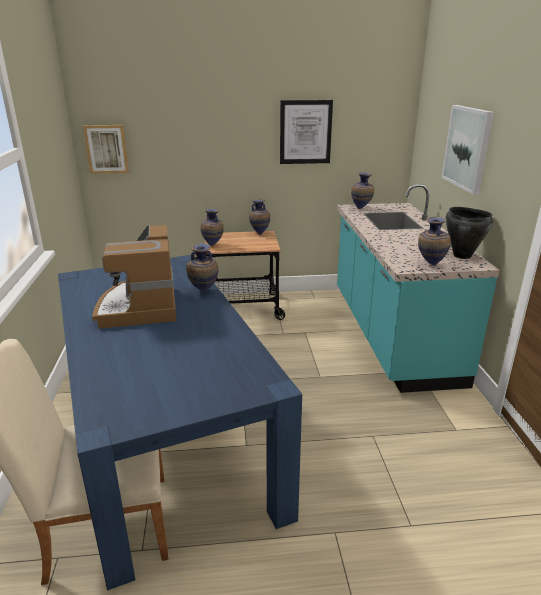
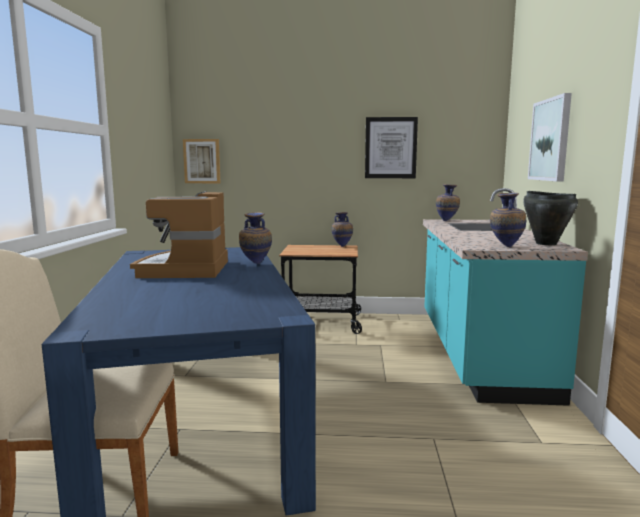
camera: 10 degrees right, 15 degrees down
vase [200,209,224,246] -> none

